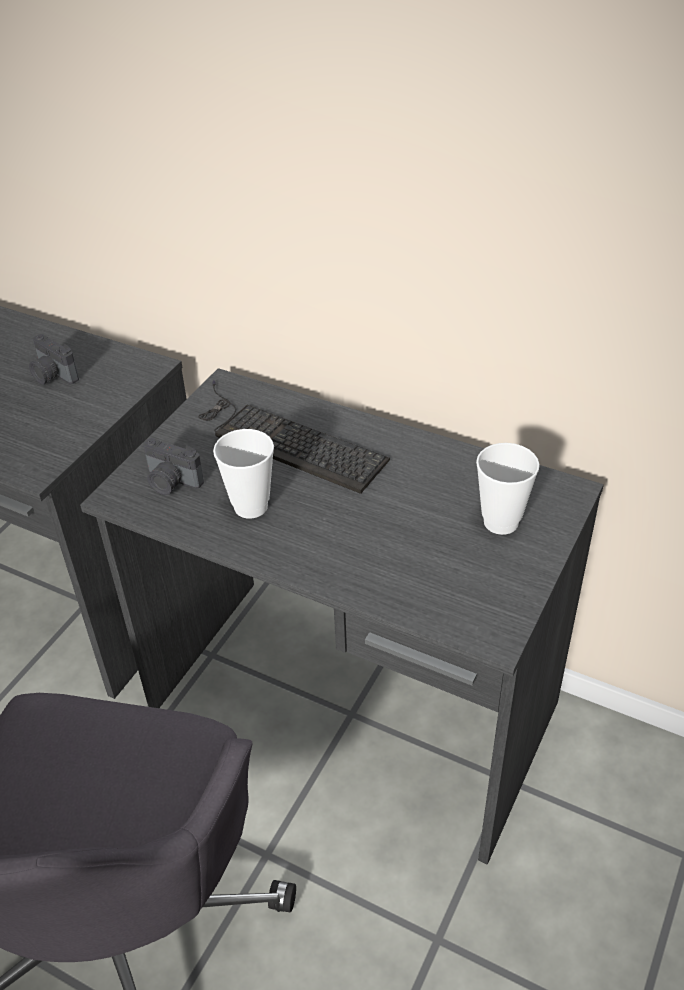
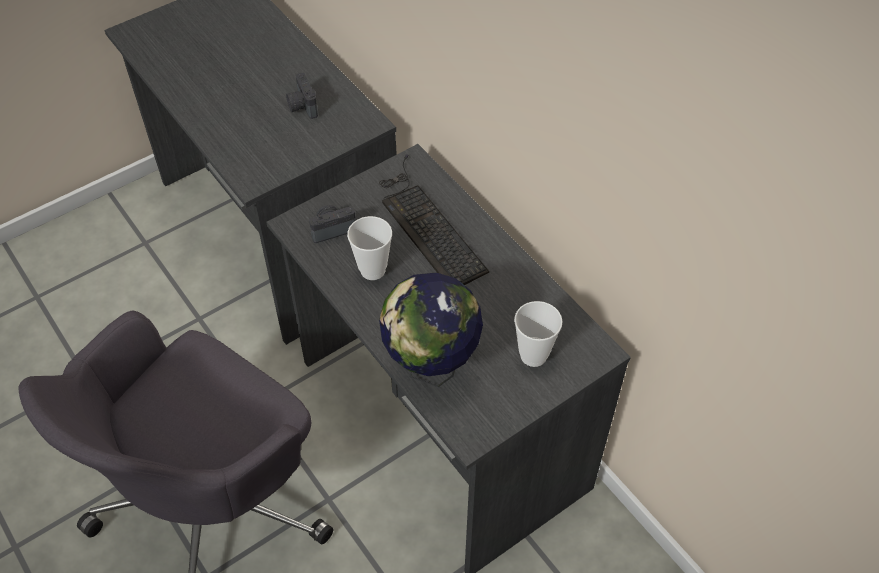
camera: 25 degrees right, 10 degrees up
camera [143,438,204,495] -> camera turned 105 degrees clockwise [309,205,356,243]
none -> globe [379,273,483,387]

